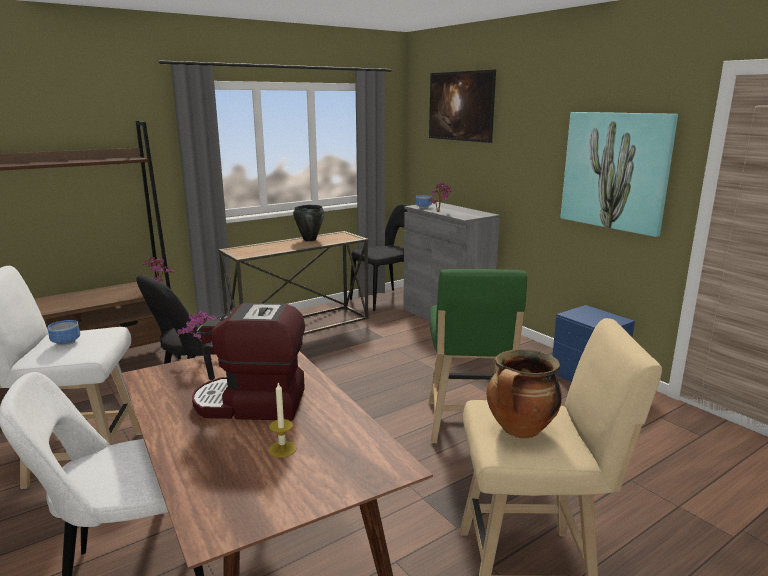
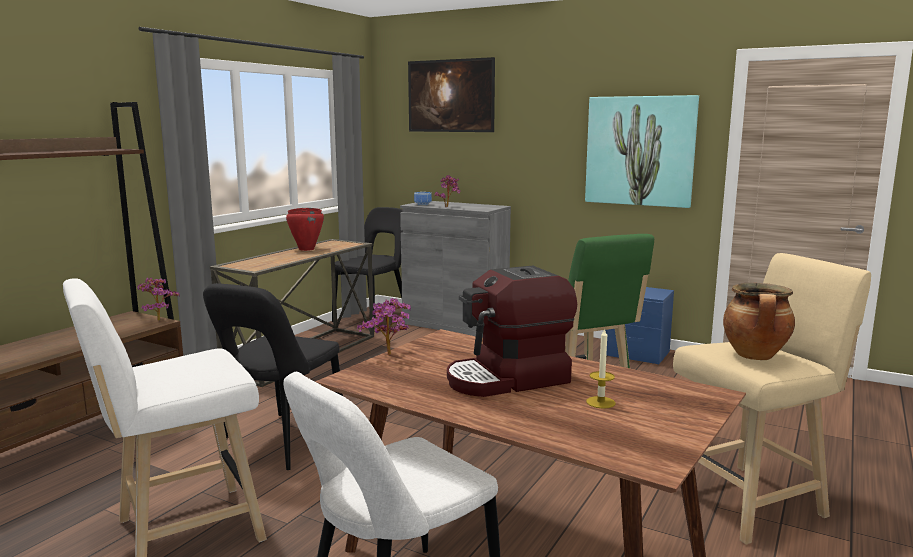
camera: 25 degrees left, 5 degrees down
bowl [48,320,80,346] -> none
black cooking pot [293,205,324,241] -> red cooking pot [286,208,324,251]

